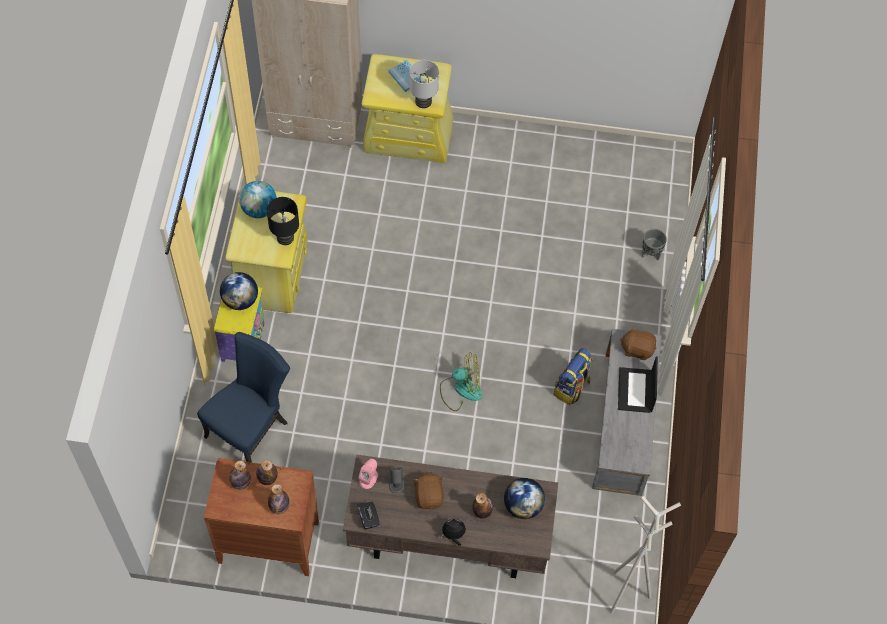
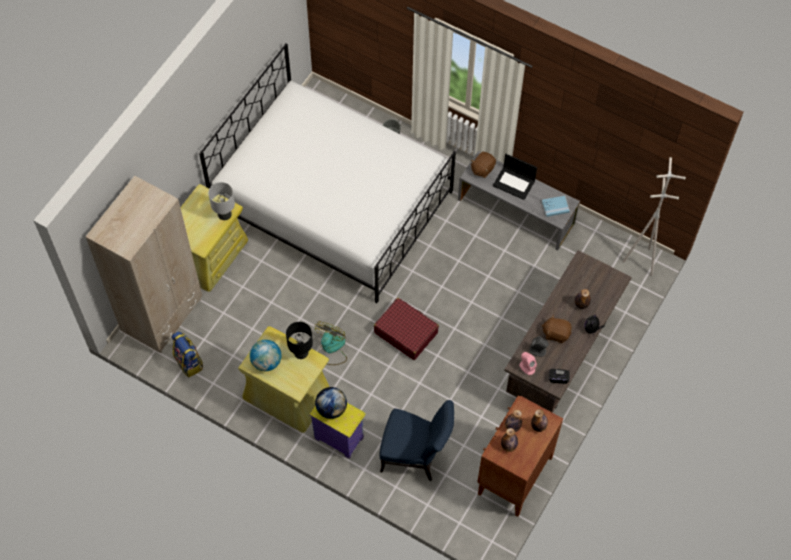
camera: 65 degrees left, 0 degrees up
blue chair [197,332,290,464] -> blue chair turned 135 degrees clockwise [379,400,454,481]
blue book [389,60,423,92] -> blue book moved to [541,196,570,217]
fan [440,352,482,411] -> fan moved to [314,322,347,365]
globe [504,478,545,519] -> none
backpack [553,348,593,405] -> backpack moved to [172,331,203,378]
none -> white bed [199,43,456,303]
none -> red suitcase [374,298,439,360]

